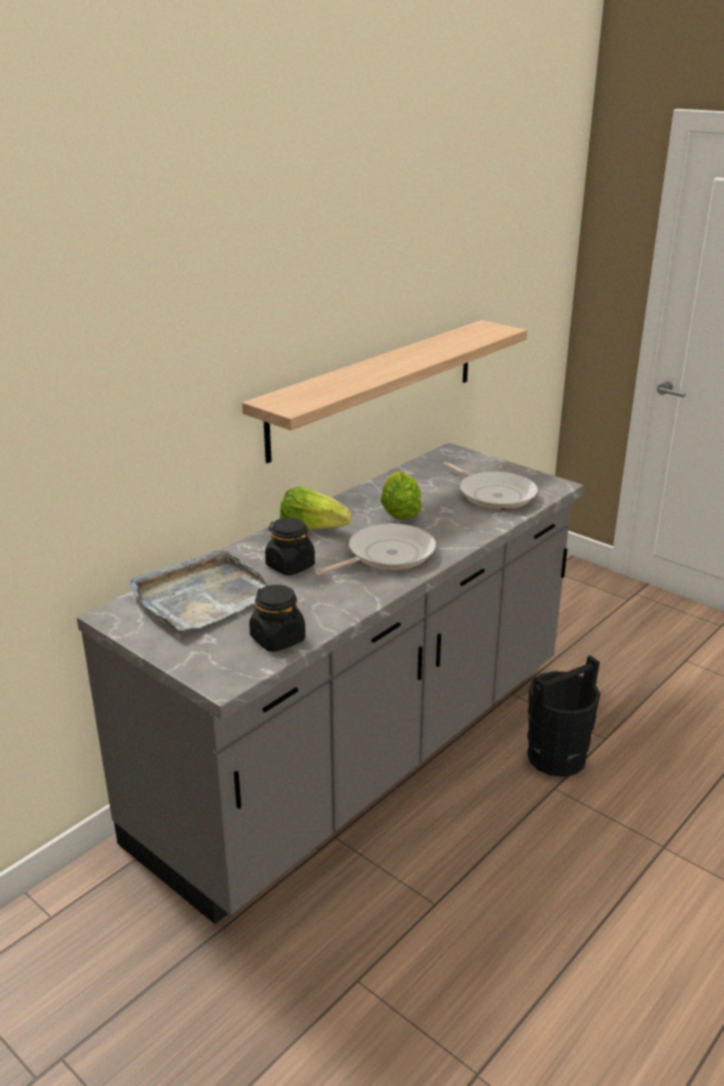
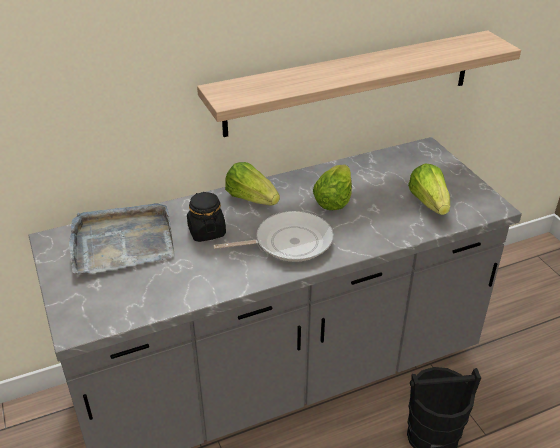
camera: 25 degrees right, 10 degrees up
black jar [249,585,306,652] -> none
frying pan [444,462,538,509] -> lettuce [408,163,450,215]

